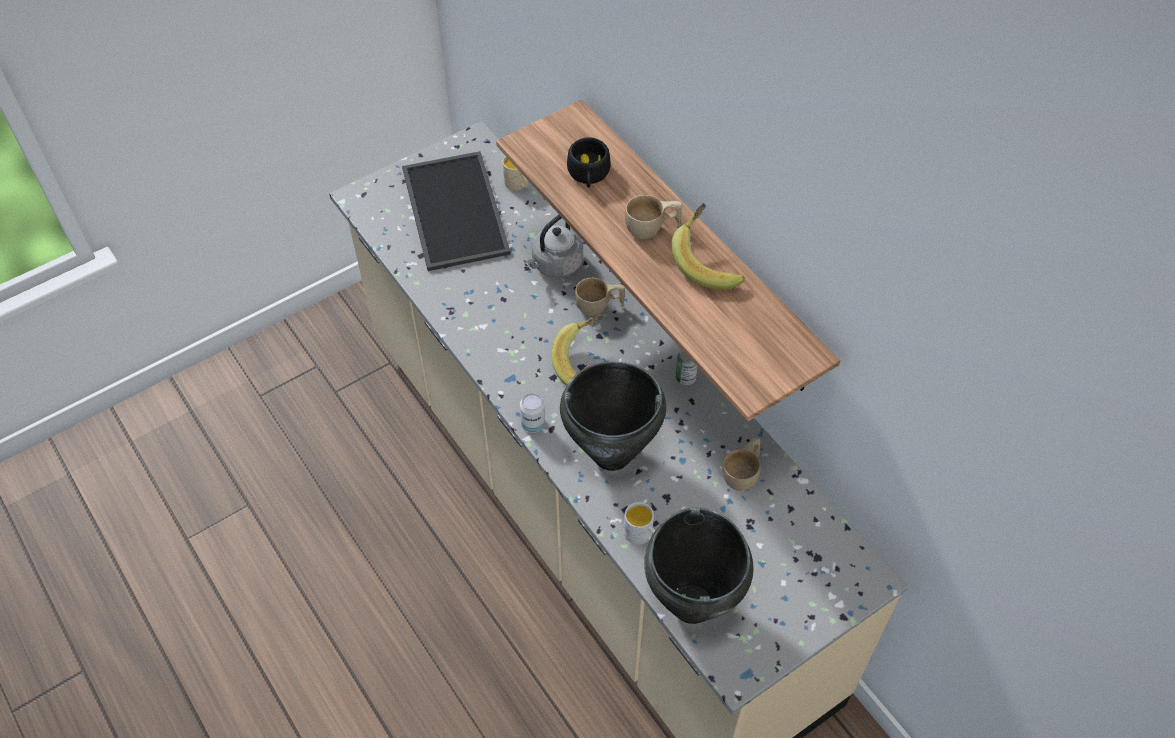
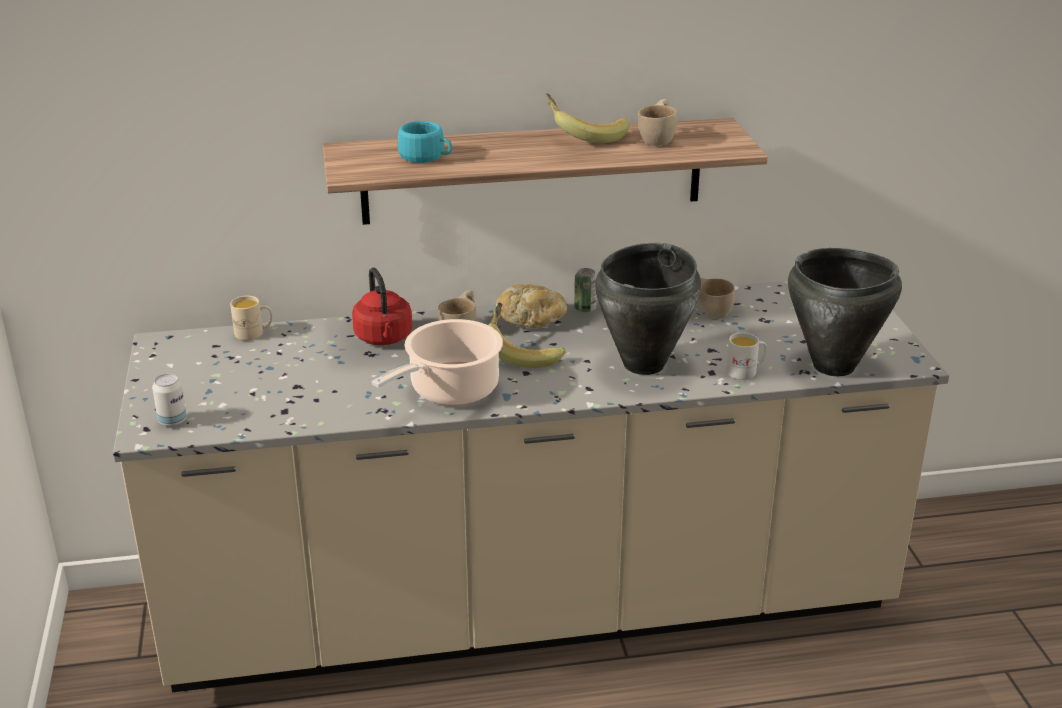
camera: 65 degrees left, 25 degrees down
tray [402,151,511,271] -> none
can [520,393,545,433] -> can moved to [152,374,187,427]
grey kettle [524,215,583,278] -> red kettle [352,267,412,345]
black cup [567,137,611,188] -> turquoise cup [398,121,452,163]
beige cup [625,195,682,239] -> beige cup moved to [638,99,677,146]
none -> cooking pot [372,319,503,405]
none -> bread [496,284,567,328]

